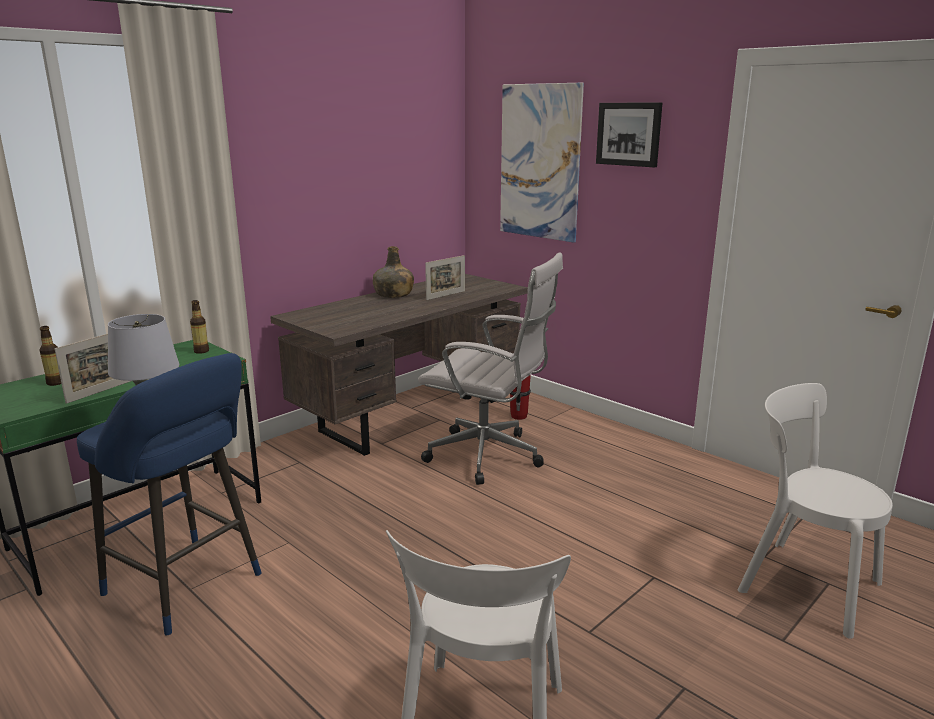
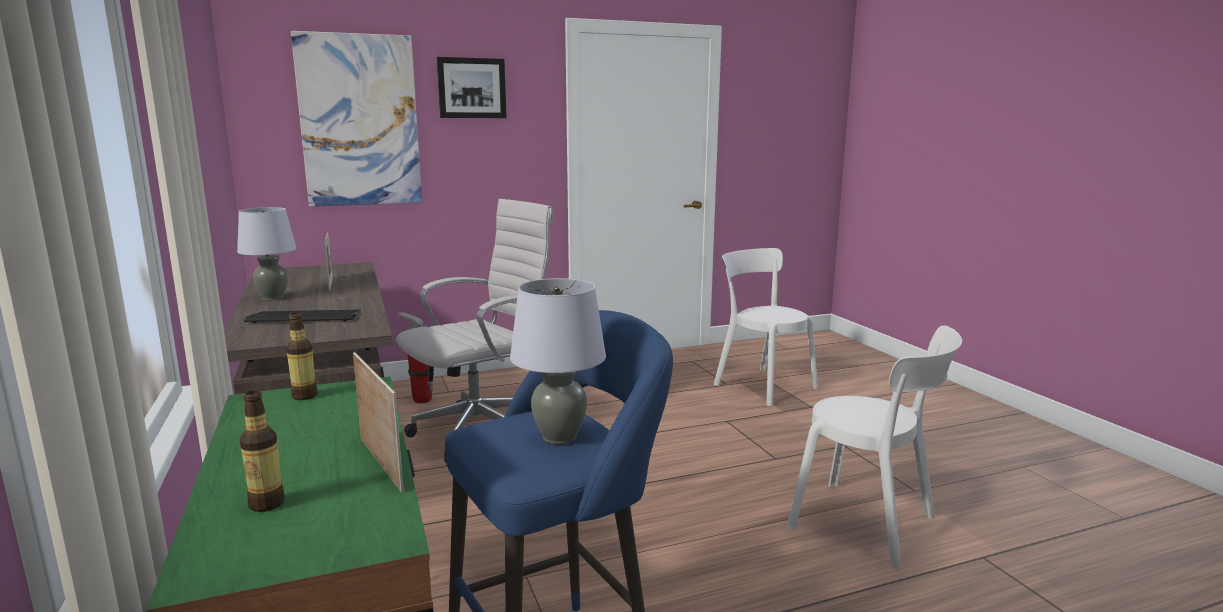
camera: 65 degrees left, 5 degrees down
green bottle [373,246,414,298] -> grey table lamp [237,207,296,300]
white chair [738,383,893,639] -> white chair turned 75 degrees clockwise [713,248,818,406]
none -> keyboard [244,310,361,323]

